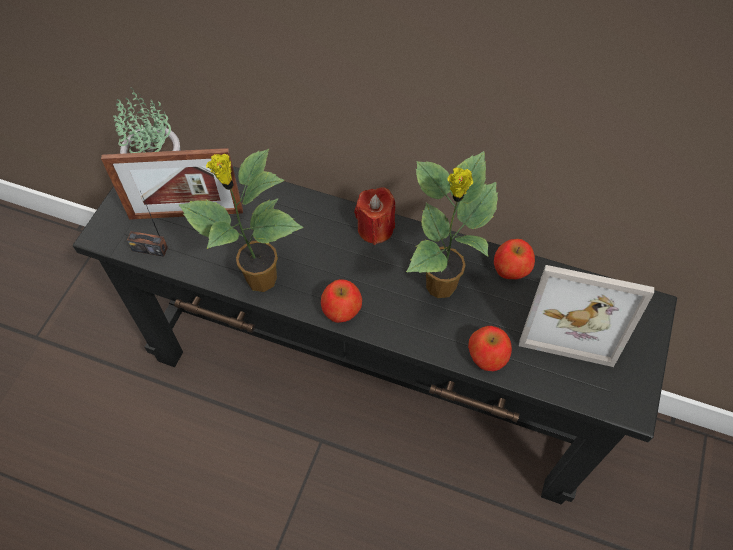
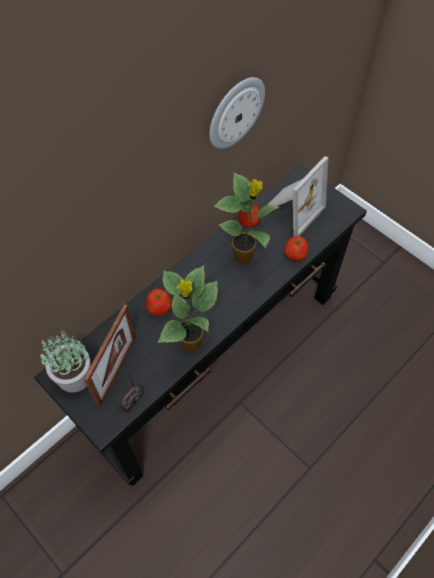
camera: 65 degrees left, 0 degrees up
apple [321,279,362,323] -> apple moved to [146,289,172,316]
red candle [354,187,395,245] -> none
none -> wall clock [210,77,265,149]

